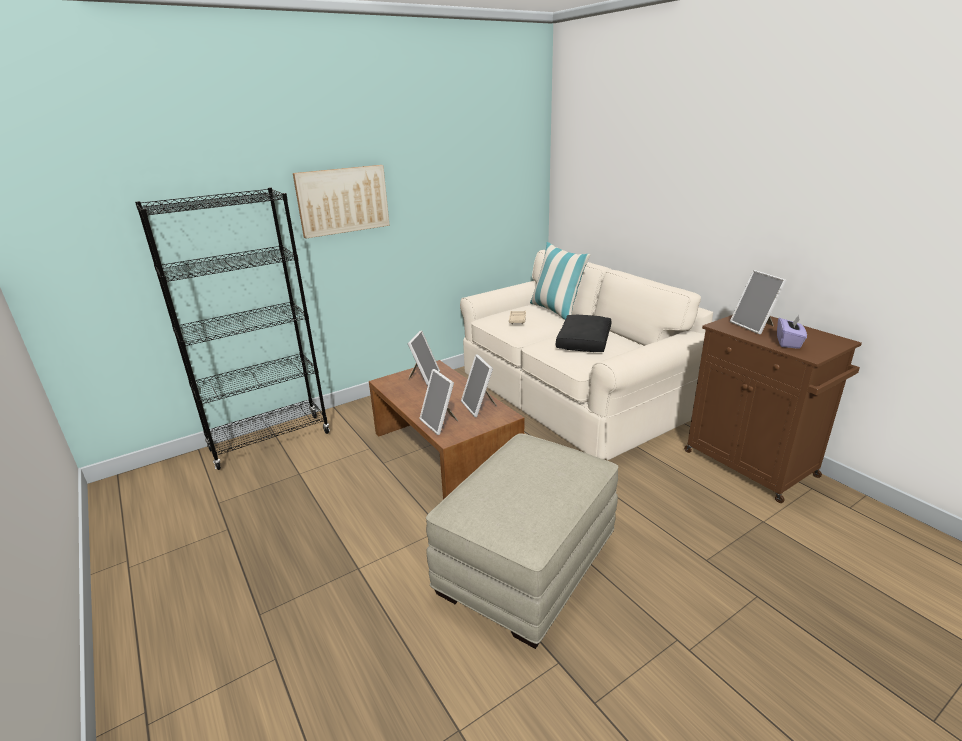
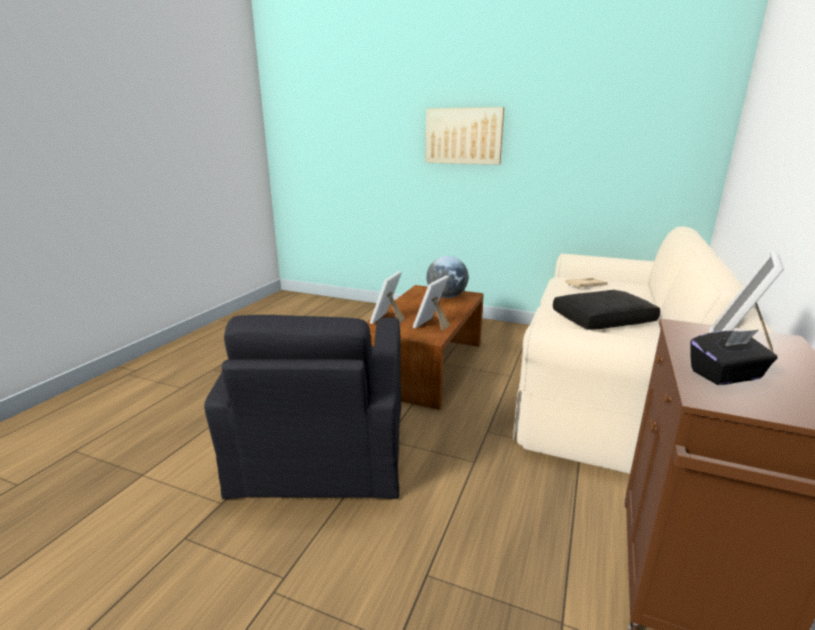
camera: 55 degrees right, 5 degrees down
black bookcase [135,187,330,470] -> none
picture frame [407,331,440,386] -> globe [426,256,469,298]
beige ottoman [426,433,619,649] -> black armchair [204,315,401,499]
pillow [530,242,590,320] -> none
purple tissue box [777,315,807,349] -> black tissue box [690,330,777,385]

